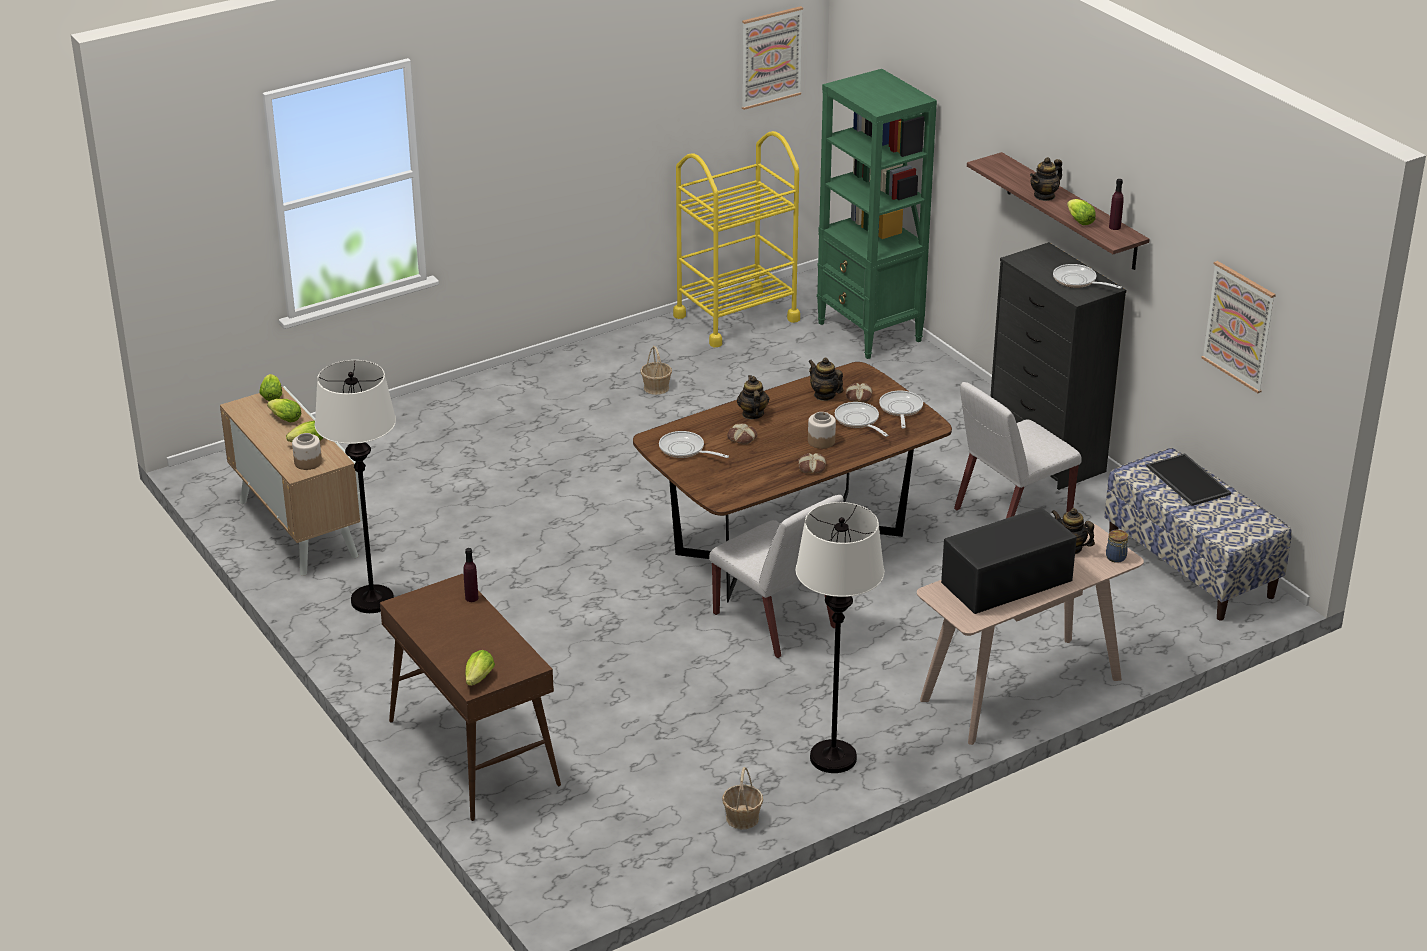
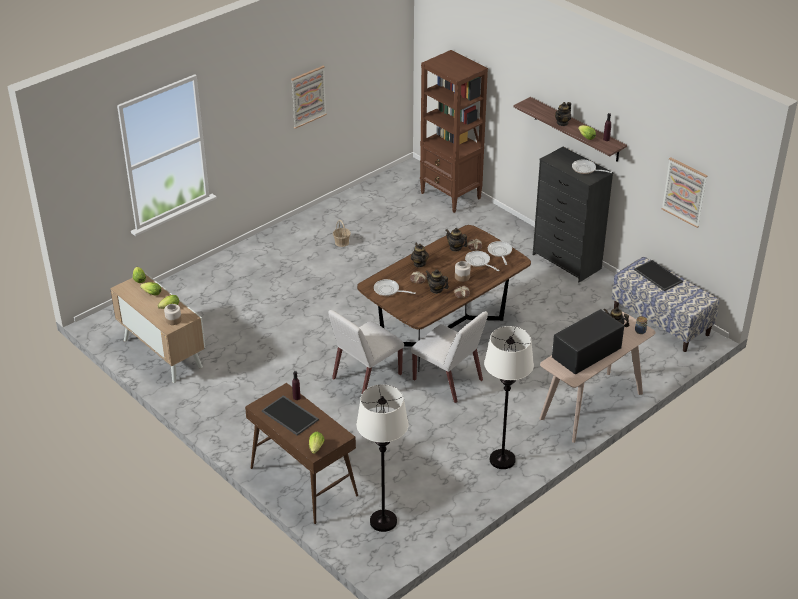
camera: 10 degrees left, 5 degrees up
white floor lamp [315,360,396,613] -> white floor lamp moved to [356,384,409,532]
yellow cart [673,131,800,348] -> none
basket [722,767,763,829] -> none
picture [742,6,803,110] -> picture moved to [291,66,327,129]
green bookcase [817,69,937,359] -> brown bookcase [420,50,488,213]
white chair [954,382,1081,518] -> white chair moved to [328,310,404,395]
none -> tray [262,395,319,436]
none -> teapot [425,269,449,294]

